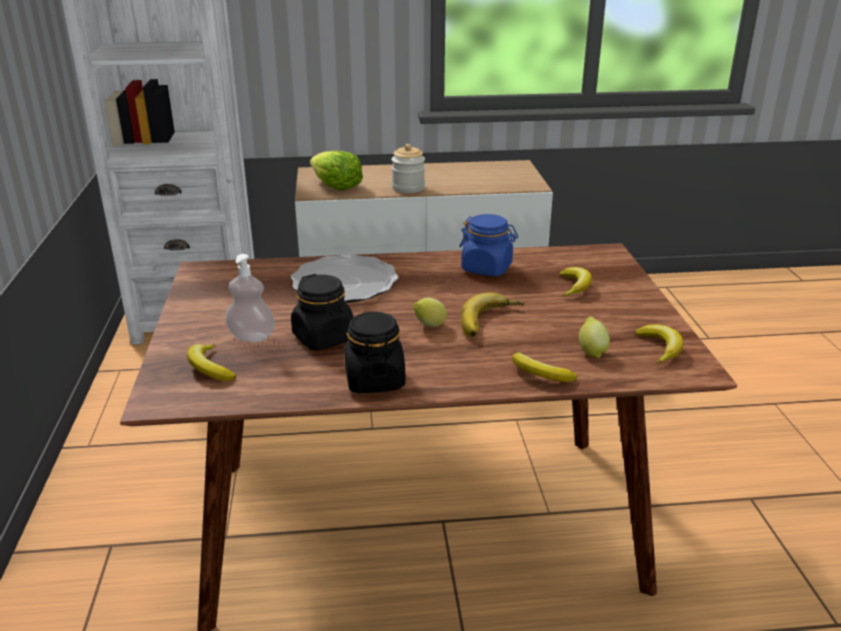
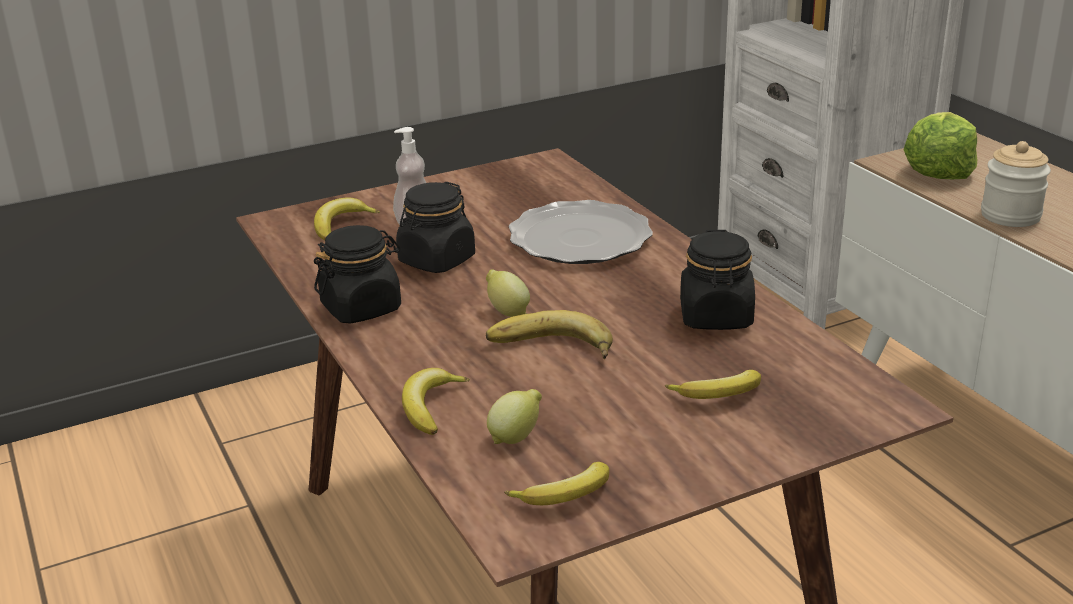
camera: 70 degrees right, 0 degrees up
blue jar [459,214,518,276] -> black jar [680,230,755,330]

